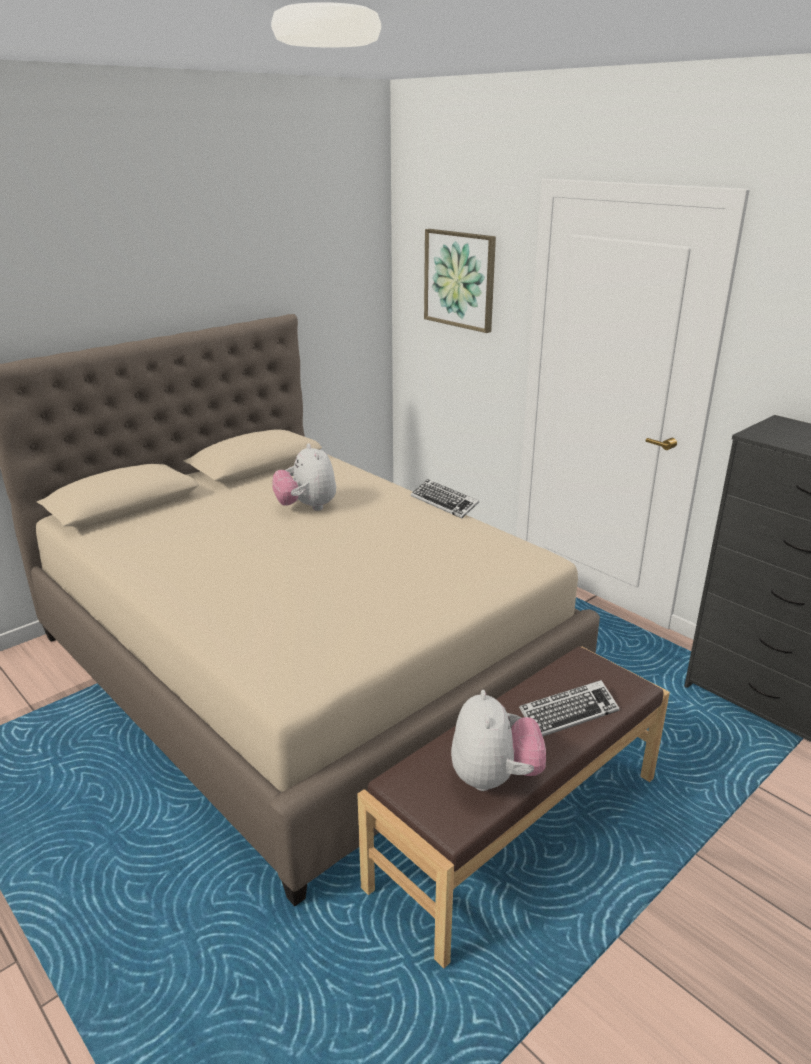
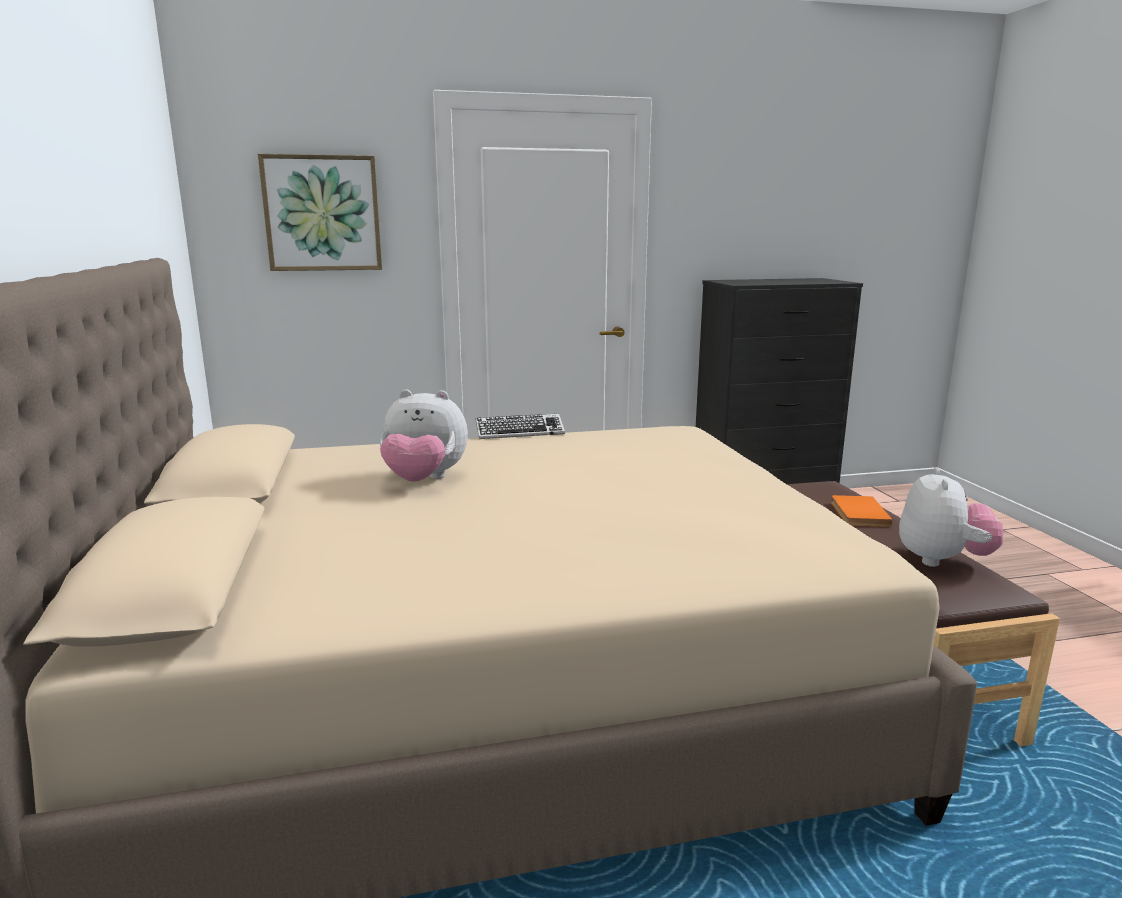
camera: 60 degrees left, 10 degrees down
plush toy [451,690,546,791] -> plush toy turned 75 degrees clockwise [899,467,1003,567]
keyboard [519,680,620,736] -> orange book [831,495,893,527]

